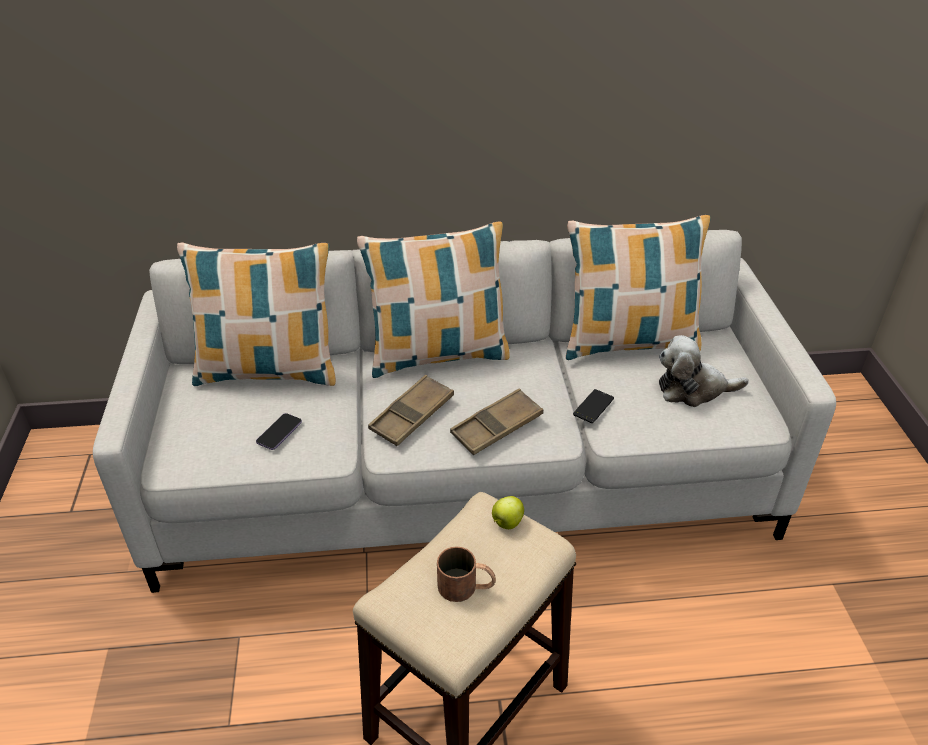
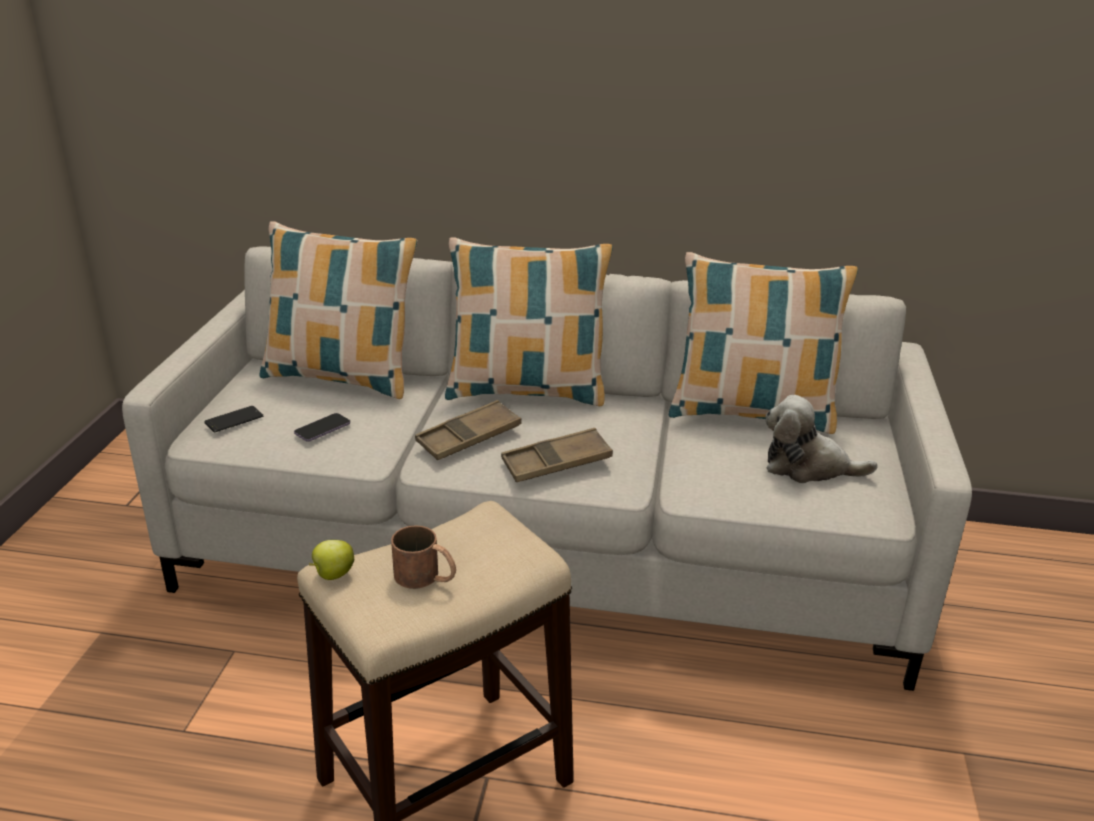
camera: 15 degrees right, 10 degrees down
apple [492,496,524,529] -> apple moved to [309,540,354,580]
phone [573,389,614,423] -> phone moved to [204,406,263,432]

